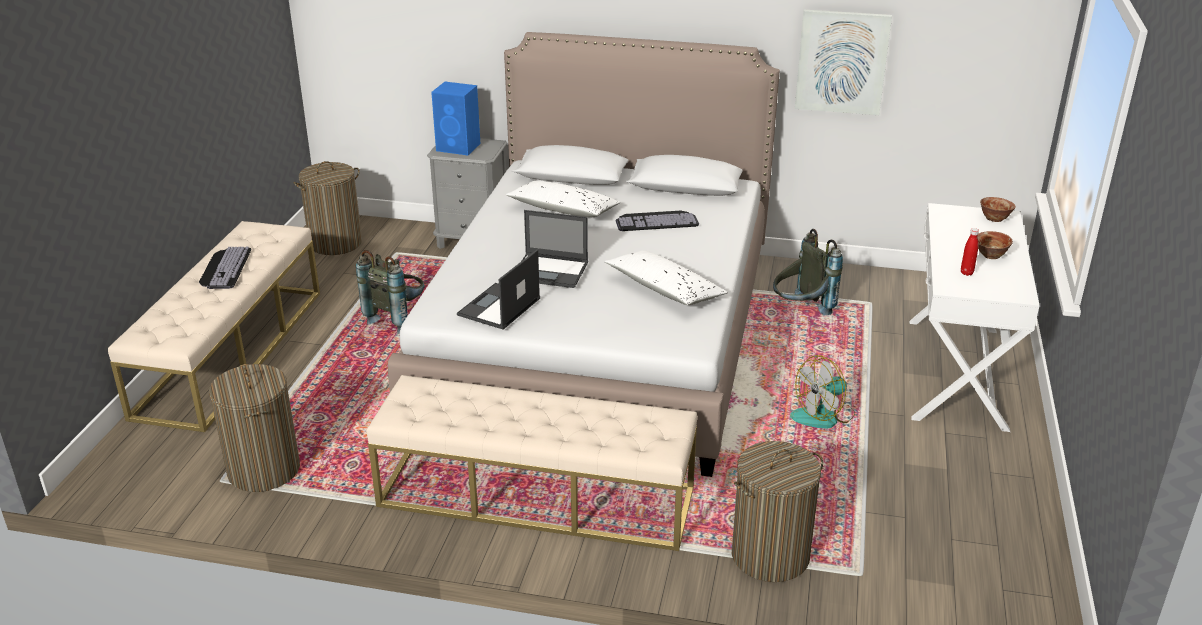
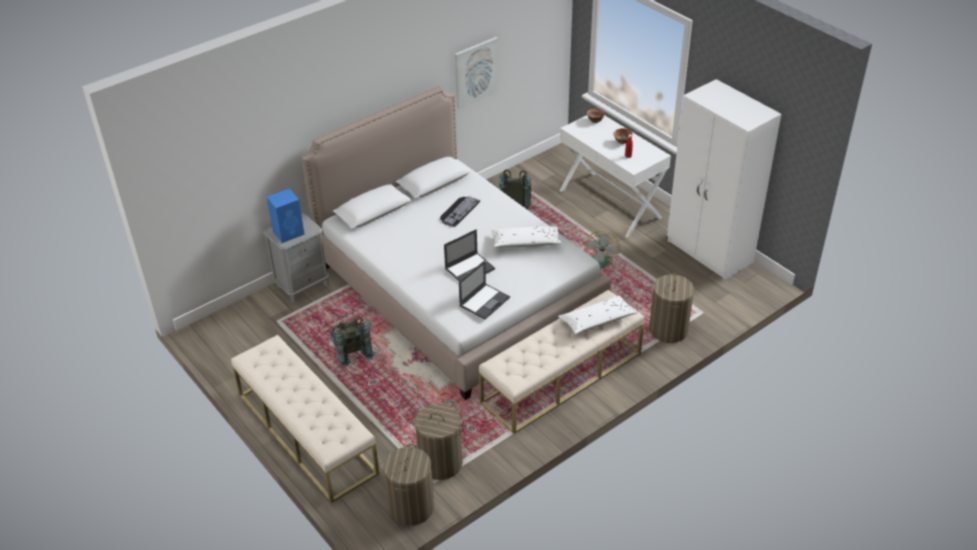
camera: 50 degrees left, 10 degrees up
keyboard [199,247,251,289] -> none
laundry basket [294,161,362,255] -> laundry basket moved to [383,444,434,526]
laptop [457,249,540,330] -> laptop turned 120 degrees counterclockwise [459,260,510,320]
white pillow [505,181,620,217] -> white pillow moved to [558,296,638,334]
none -> white wardrobe [667,79,781,280]

